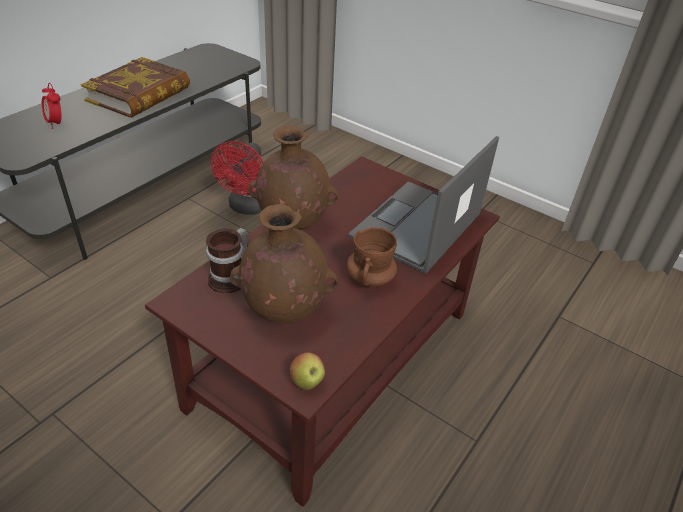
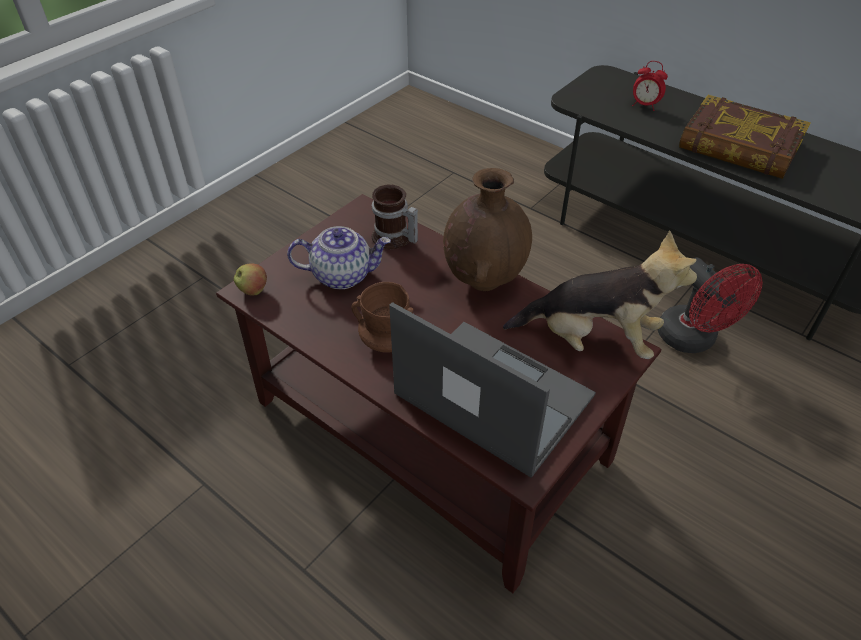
camera: 95 degrees right, 5 degrees up
alarm clock [42,83,61,129] -> alarm clock turned 120 degrees counterclockwise [632,61,668,111]
red fan [211,141,264,215] -> red fan turned 135 degrees counterclockwise [657,258,763,353]
brown vase [230,204,338,324] -> teapot [287,226,391,289]
none -> plush toy [503,231,697,359]

